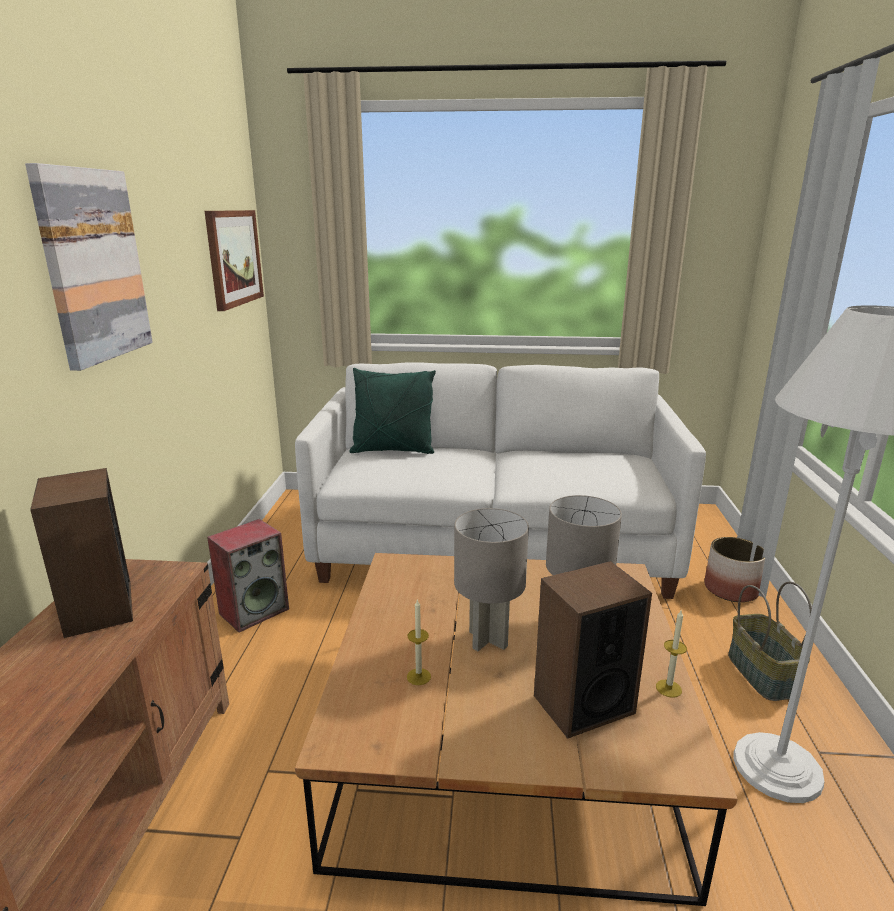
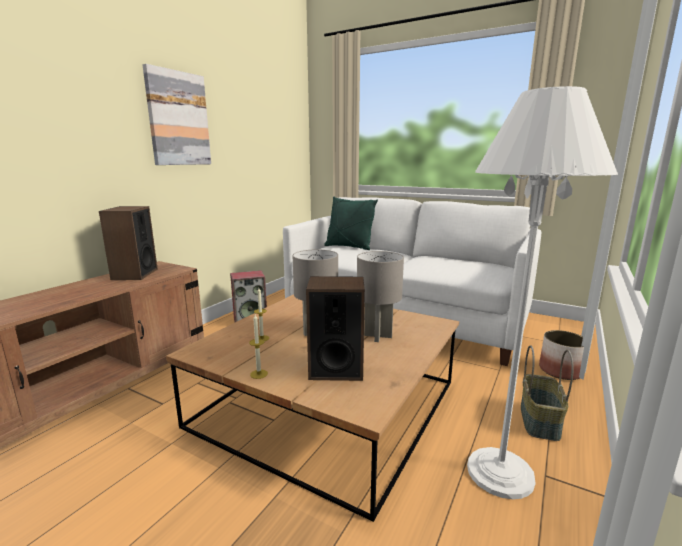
camera: 25 degrees right, 5 degrees down
picture [205,210,264,311] -> none
candle [656,610,687,698] -> candle moved to [249,314,268,379]

